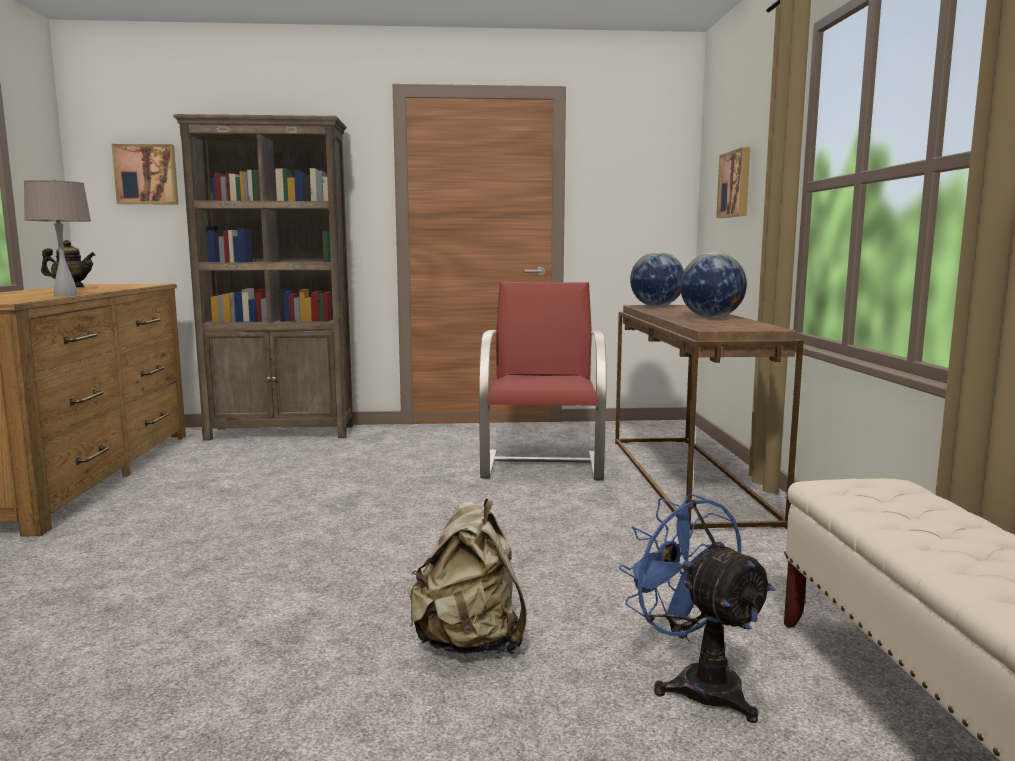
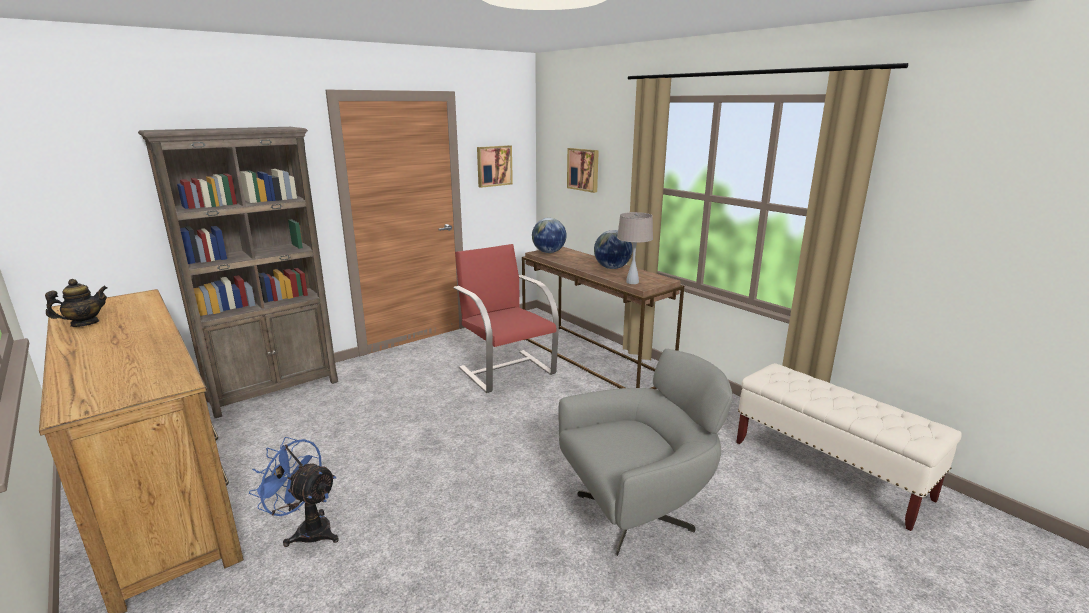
camera: 35 degrees left, 10 degrees up
beige table lamp [24,179,91,296] -> beige table lamp moved to [617,212,653,284]
picture [112,144,179,204] -> picture moved to [477,145,513,188]
beige backpack [409,499,527,655] -> grey armchair [559,349,733,556]
blue fan [619,494,775,723] -> blue fan moved to [249,437,339,547]

